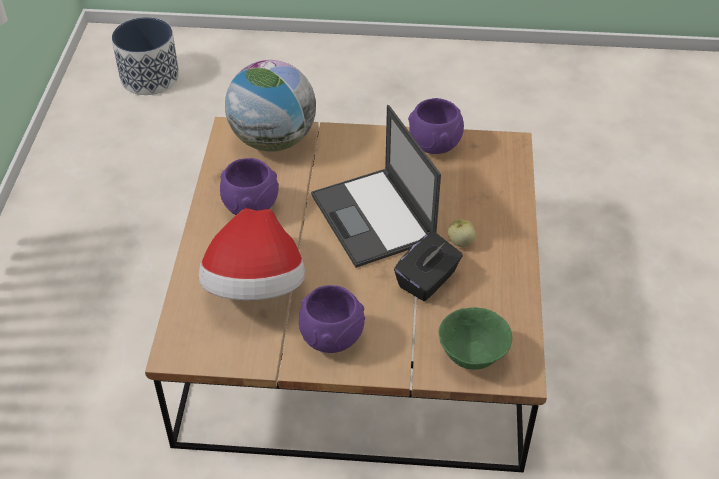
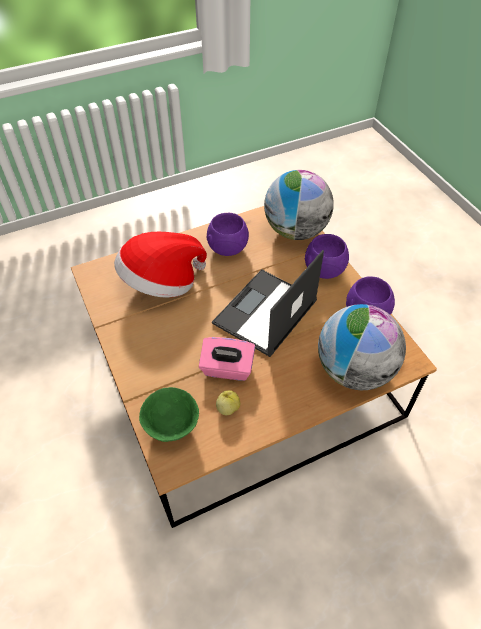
camera: 60 degrees right, 5 degrees up
planter [112,17,179,95] -> none
purple bowl [299,285,365,353] -> purple bowl moved to [305,234,349,279]
black tissue box [394,231,463,301] -> pink tissue box [199,337,255,381]
apple [448,219,476,247] -> apple moved to [216,390,240,415]
none -> globe [318,304,406,390]

